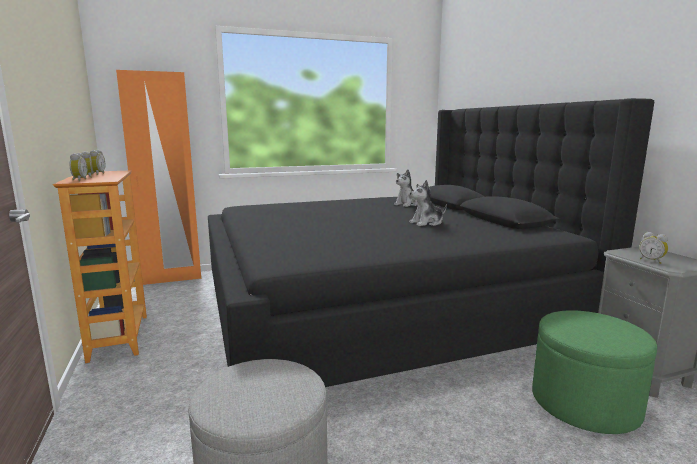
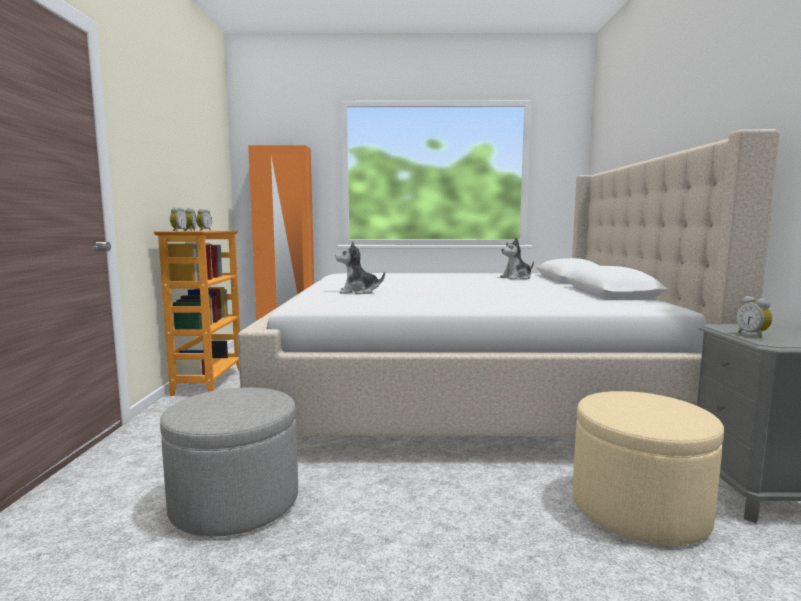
camera: 20 degrees right, 5 degrees down
black bed [208,98,654,387] -> beige bed [238,129,780,436]
plush toy [409,180,447,226] -> plush toy moved to [335,241,385,294]
green ottoman [532,310,657,434] -> beige ottoman [573,391,724,545]

